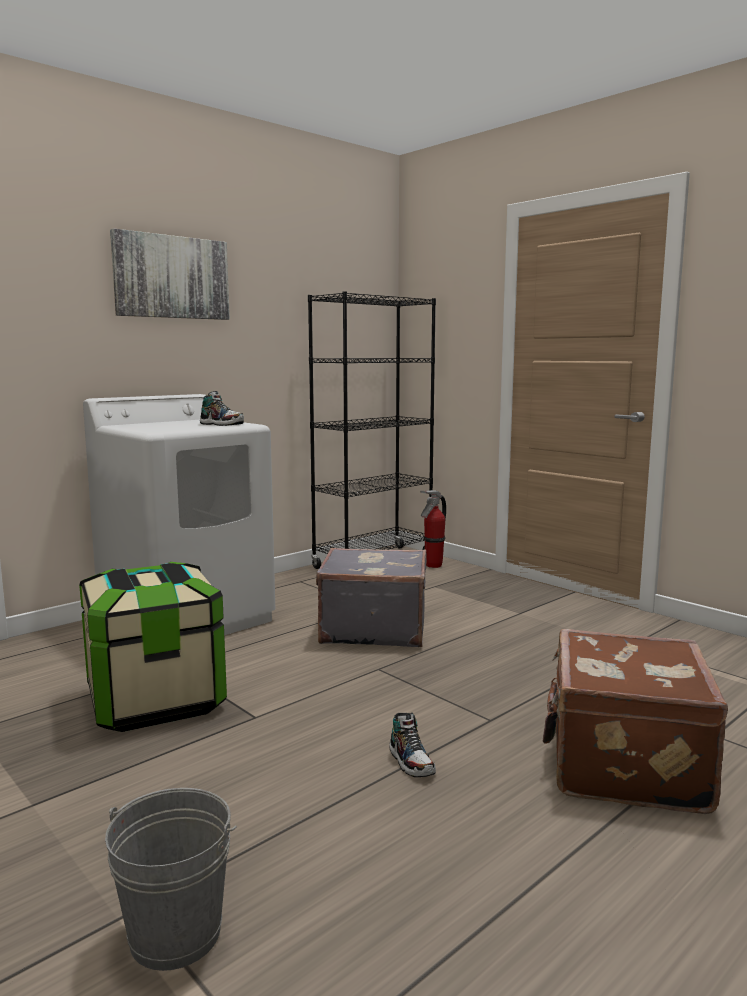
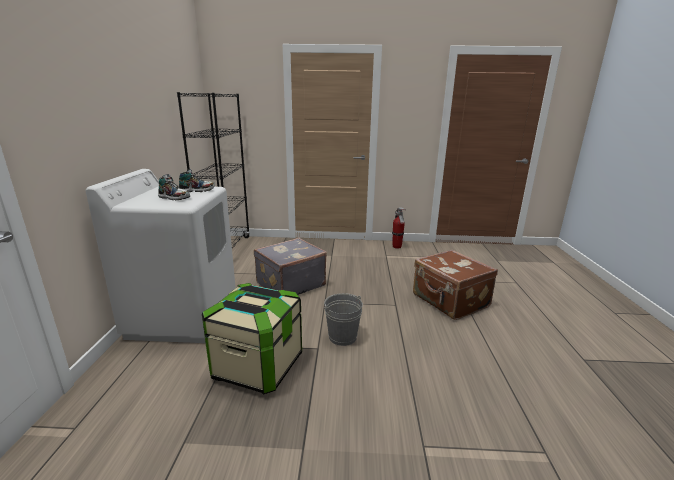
camera: 45 degrees left, 10 degrees up
grey bucket [105,788,237,971] -> grey bucket moved to [323,293,363,346]
picture [110,229,230,320] -> none
shoe [389,712,436,777] -> shoe moved to [158,174,190,200]
fire extinguisher [420,490,446,568] -> fire extinguisher moved to [392,207,406,249]

